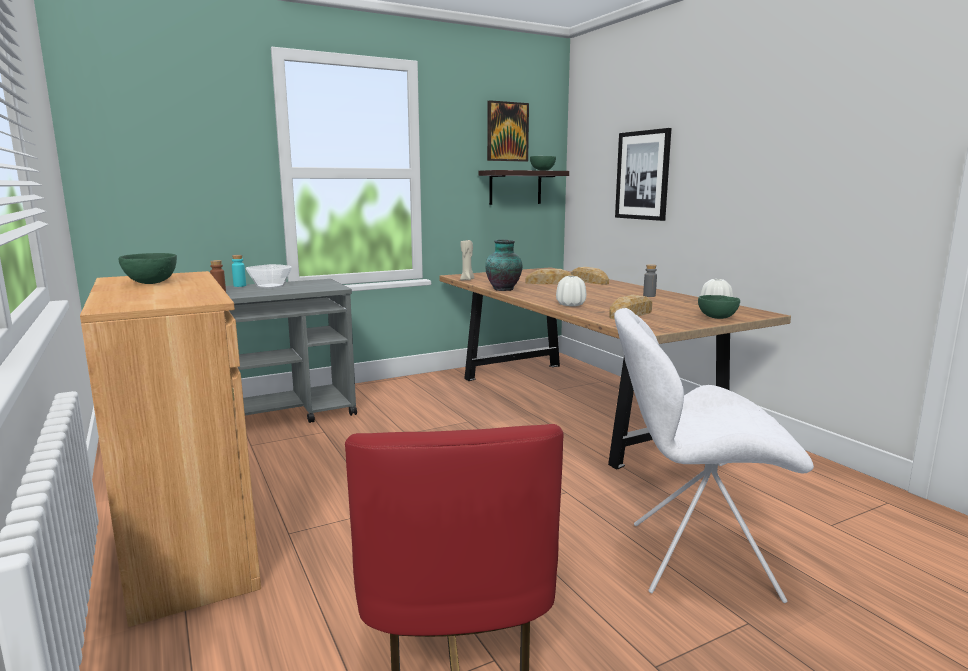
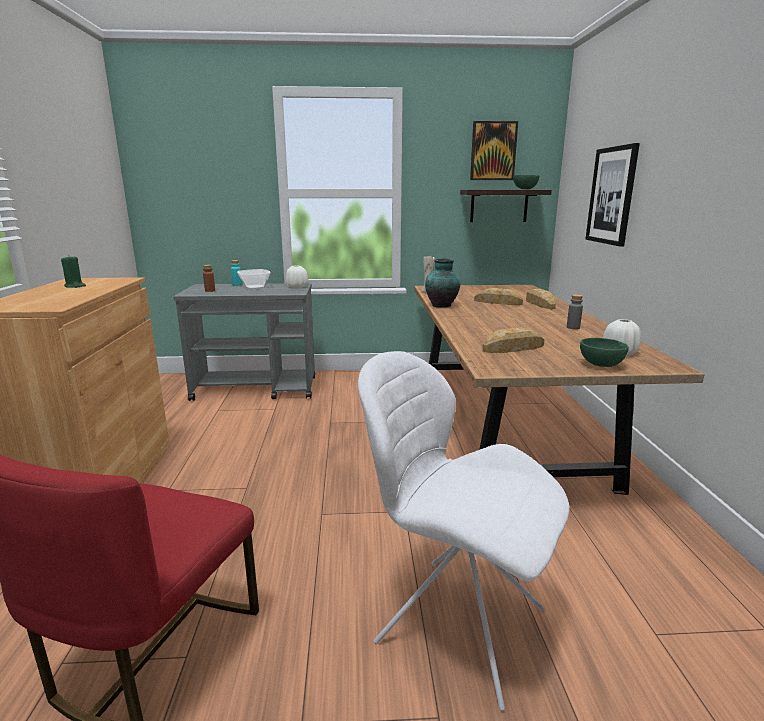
camera: 25 degrees right, 5 degrees up
green bowl [118,253,177,284] -> green candle [61,257,86,288]
white vase [556,276,586,306] -> white vase moved to [286,265,308,288]

